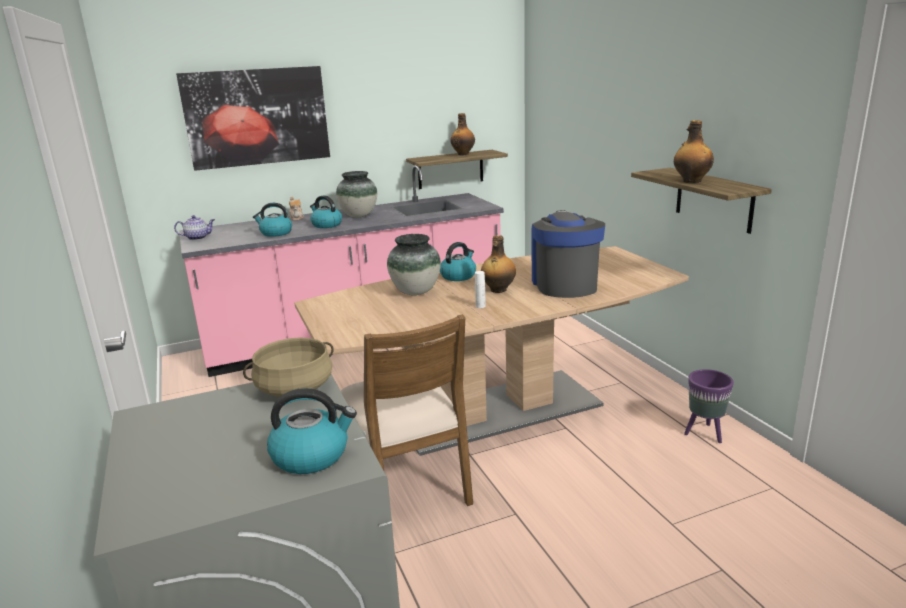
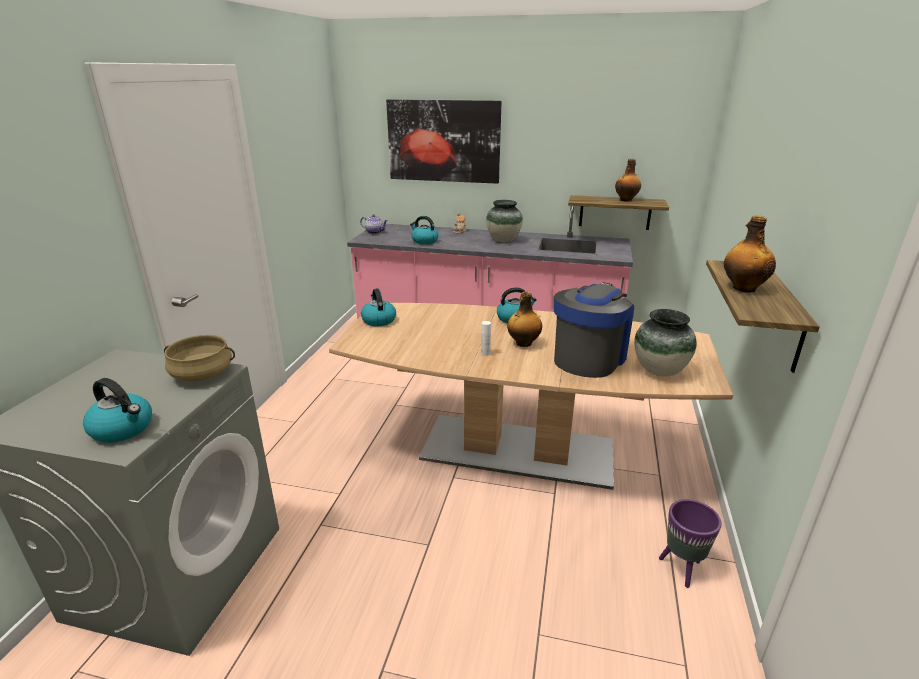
camera: 35 degrees right, 5 degrees up
kettle [310,195,342,228] -> kettle moved to [361,288,396,326]
brown chair [341,314,473,506] -> none
vase [387,234,441,295] -> vase moved to [634,309,697,376]

